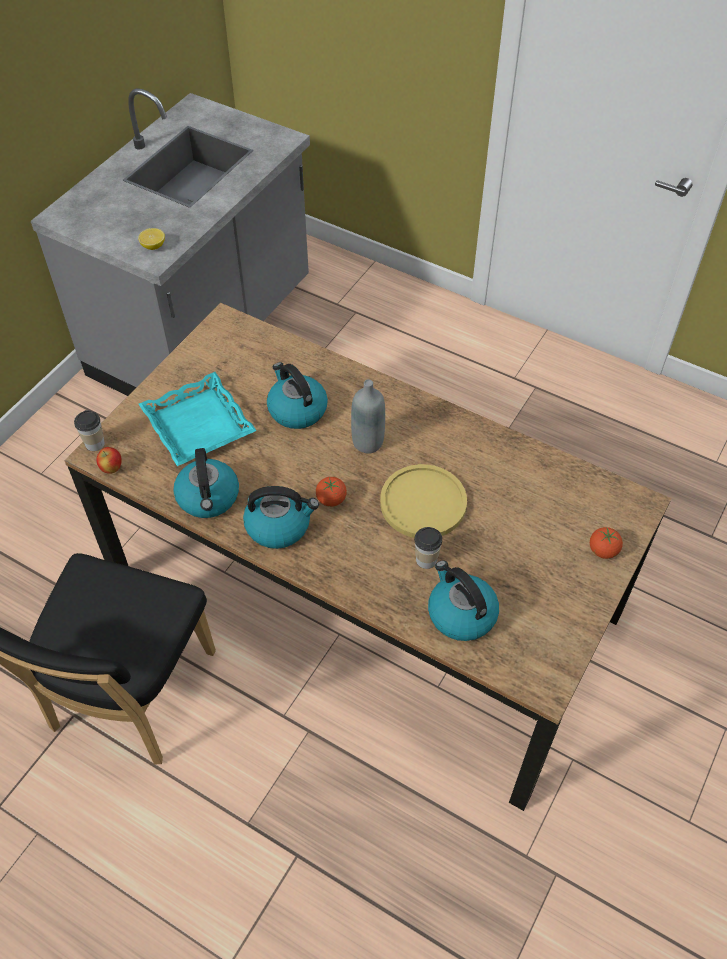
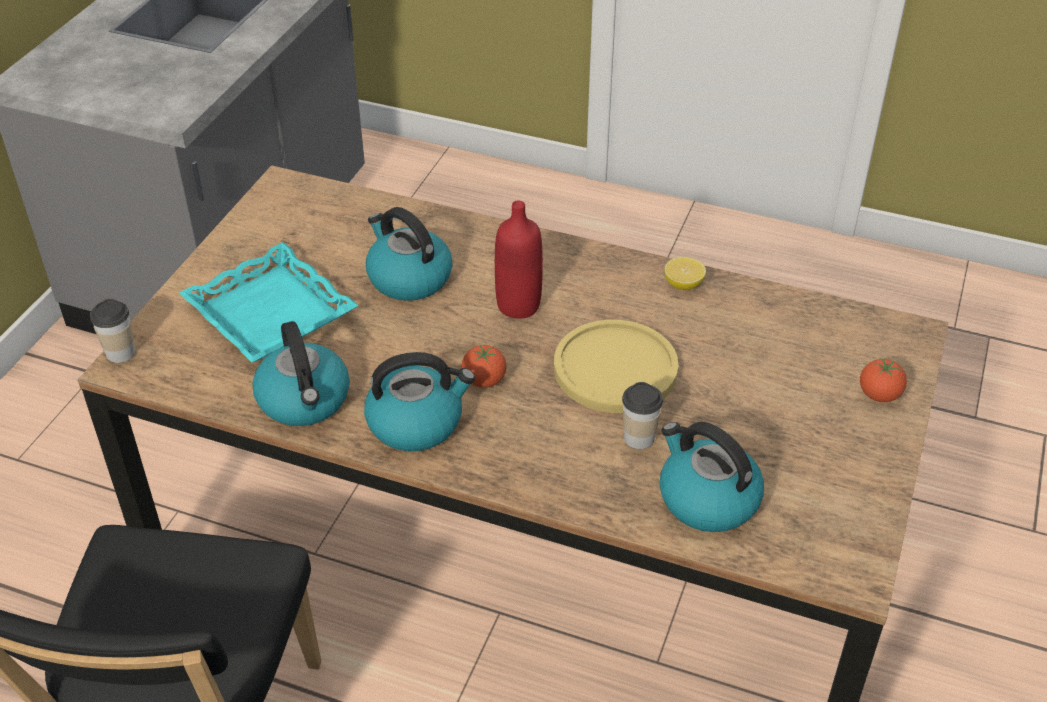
camera: 10 degrees left, 10 degrees down
apple [96,447,122,474] -> none
lemon [138,228,165,250] -> lemon moved to [664,257,706,290]
grey bottle [351,379,385,454] -> red bottle [495,201,543,319]

